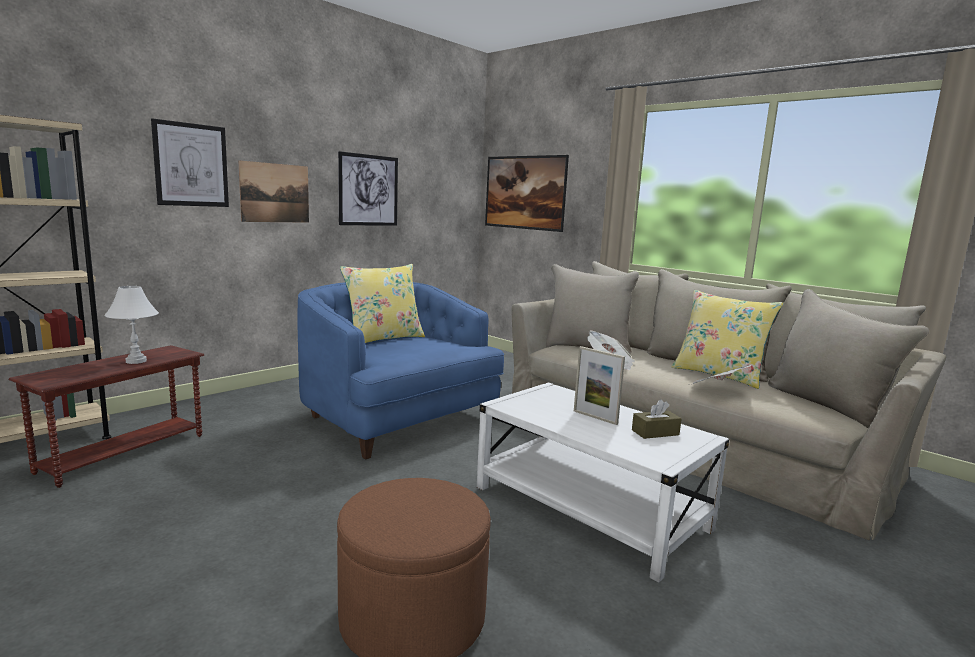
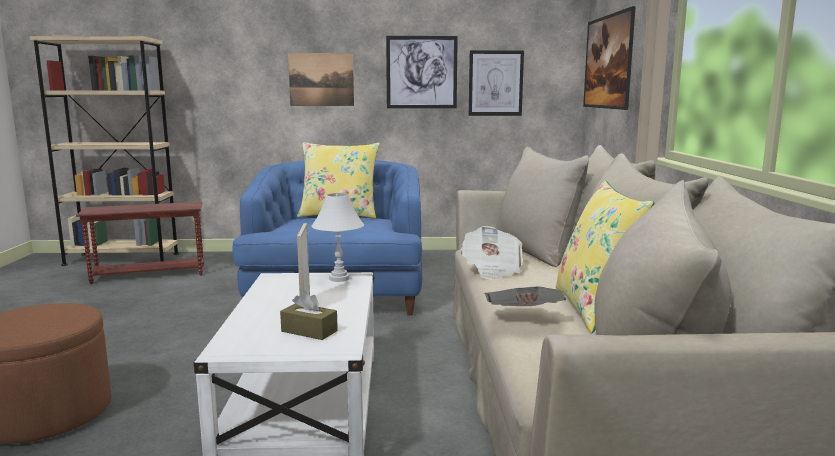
camera: 45 degrees right, 0 degrees up
white table lamp [105,286,159,364] -> white table lamp moved to [311,193,364,282]
picture [151,118,229,207] -> picture moved to [469,50,524,116]

